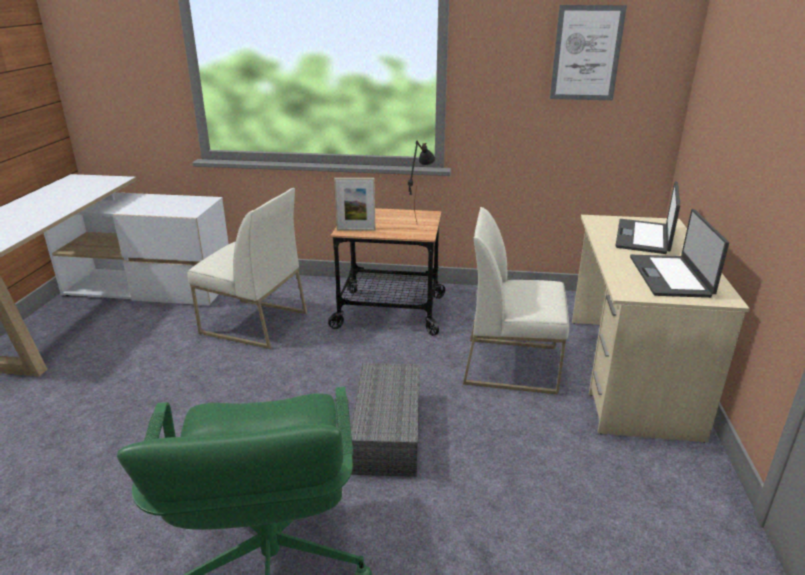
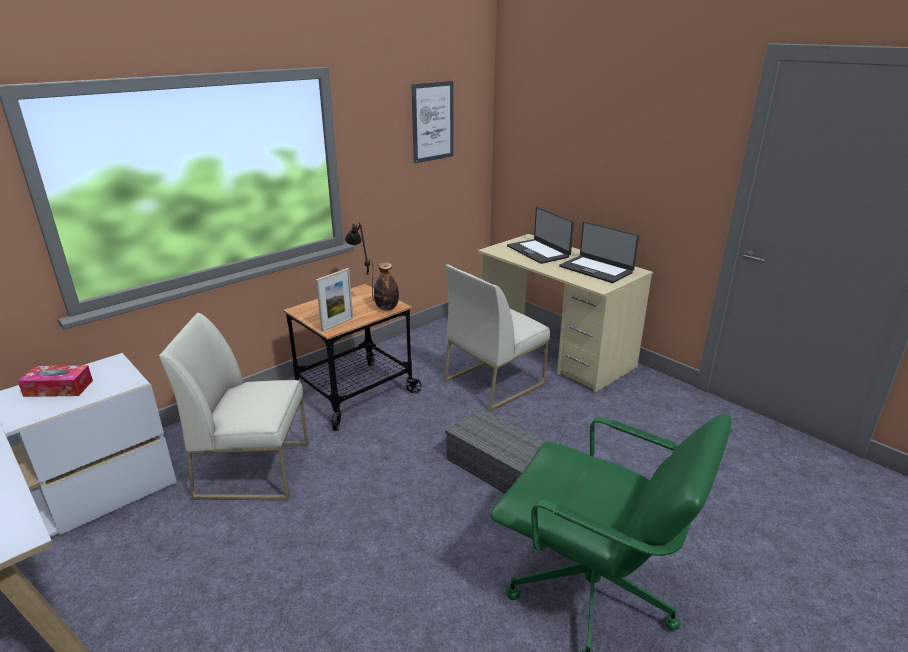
camera: 50 degrees left, 0 degrees up
white chair [187,188,307,349] -> white chair turned 150 degrees counterclockwise [159,313,309,500]
none -> tissue box [18,365,93,397]
none -> bottle [374,262,399,311]

